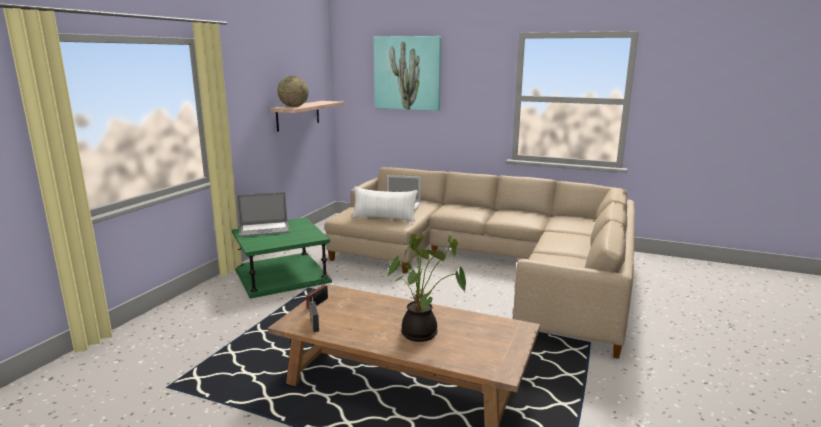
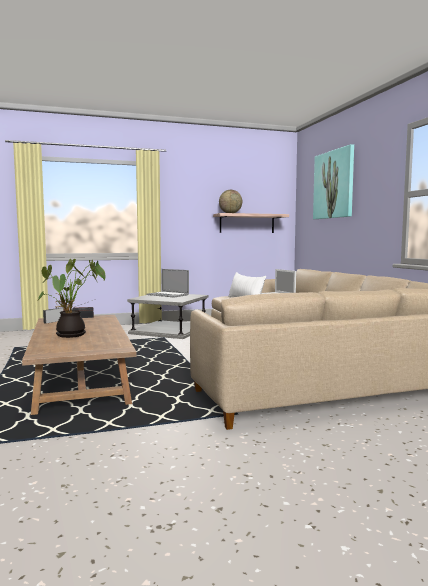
camera: 50 degrees right, 10 degrees down
green side table [232,217,332,299] -> grey side table [127,294,208,339]

